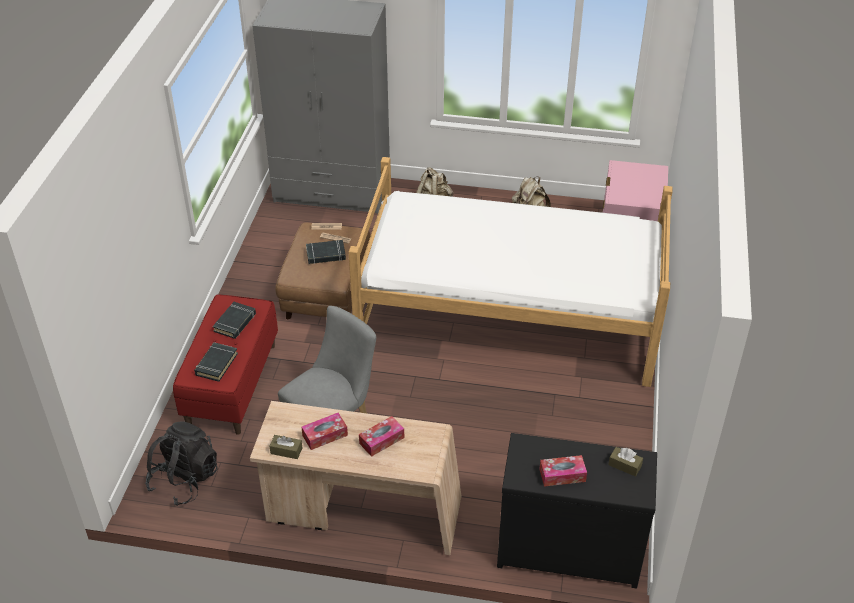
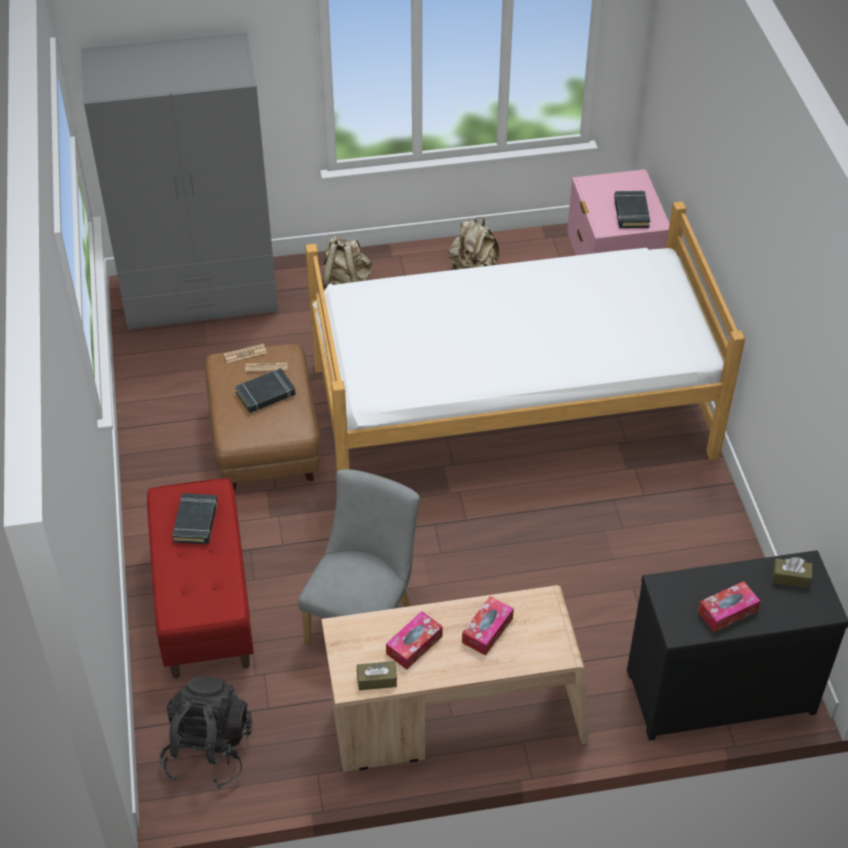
camera: 20 degrees left, 5 degrees up
black book [194,342,238,382] -> black book moved to [614,191,650,228]

